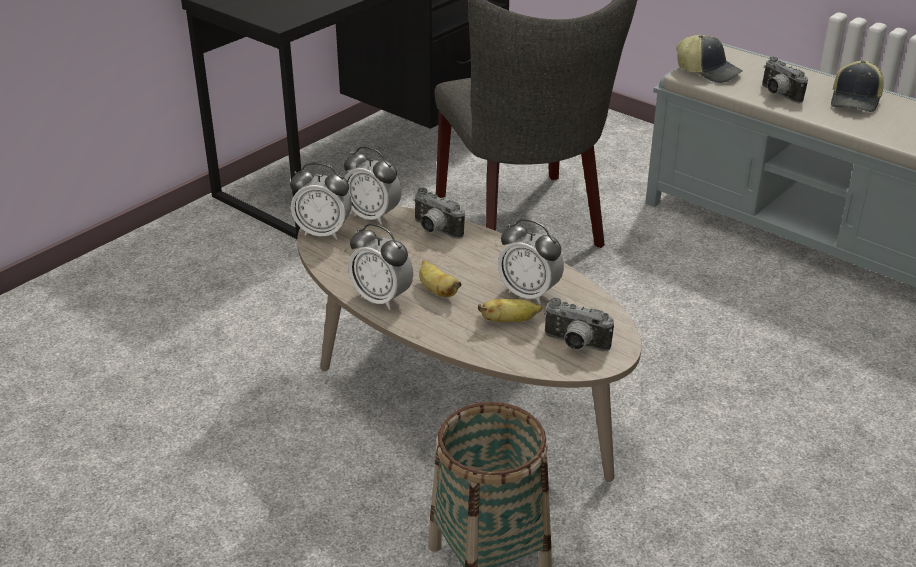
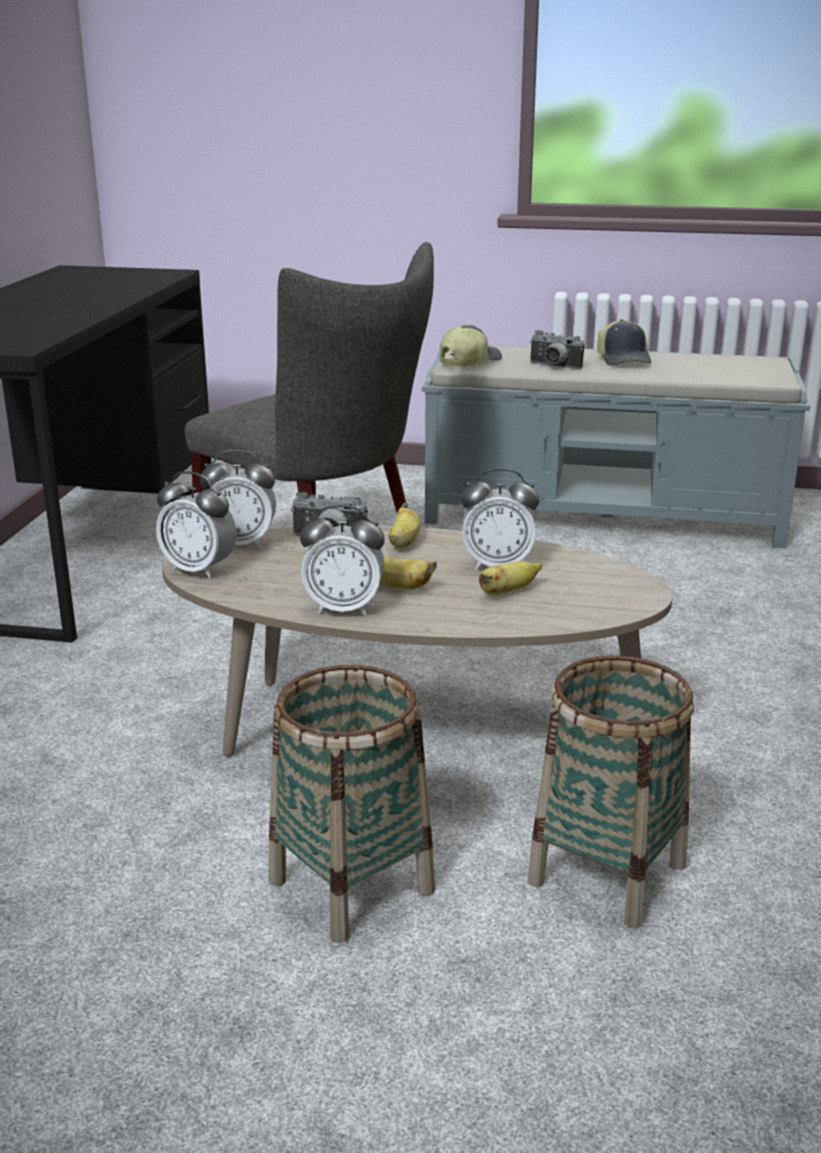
camera: 30 degrees left, 10 degrees down
alarm clock [290,163,352,240] -> alarm clock turned 45 degrees clockwise [156,471,236,579]
camera [544,298,614,352] -> none
cap [676,35,743,83] -> cap turned 60 degrees counterclockwise [440,325,502,366]
none -> basket [269,665,435,943]
none -> banana [388,503,420,548]

